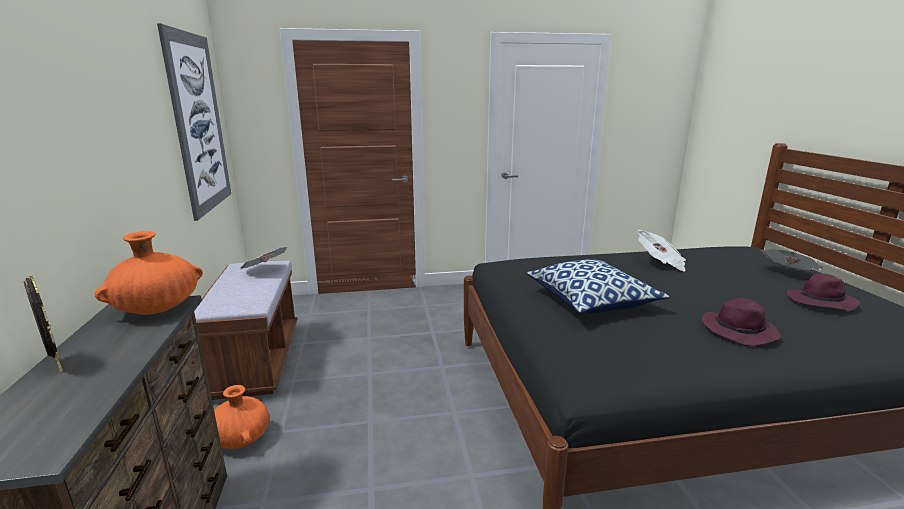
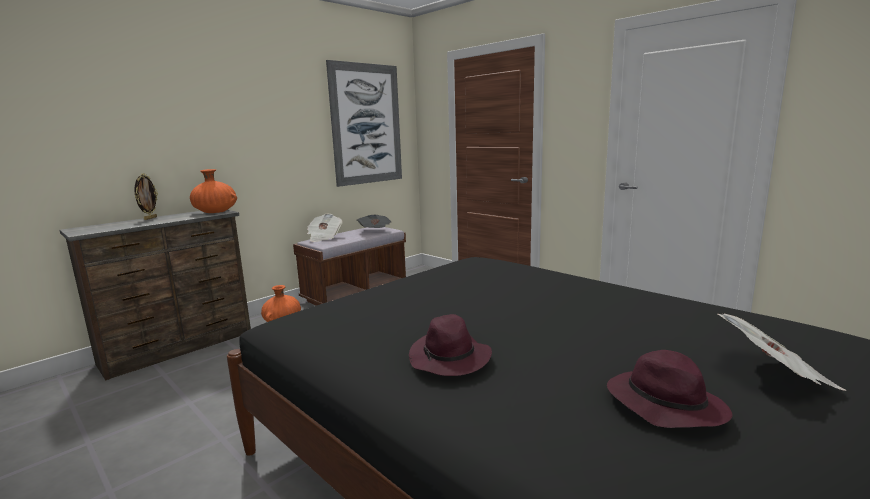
camera: 55 degrees right, 5 degrees down
pillow [526,259,669,313] -> none
newspaper [638,230,686,271] -> newspaper moved to [307,214,343,242]

